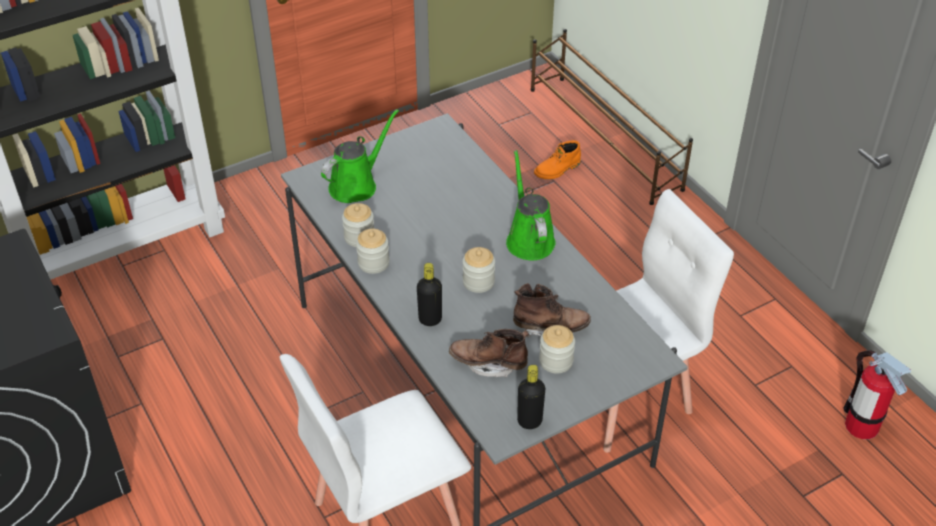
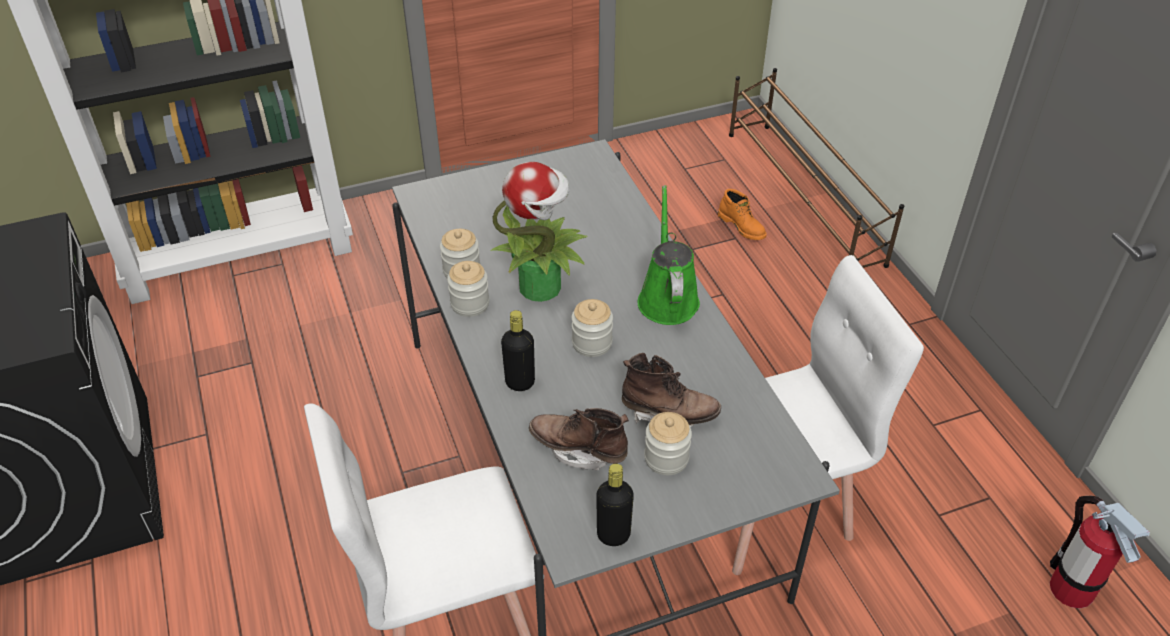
camera: 10 degrees right, 0 degrees up
green watering can [321,109,399,203] -> none
orange boot [534,140,581,179] -> orange boot turned 105 degrees counterclockwise [718,189,766,240]
none -> potted plant [491,162,588,302]

